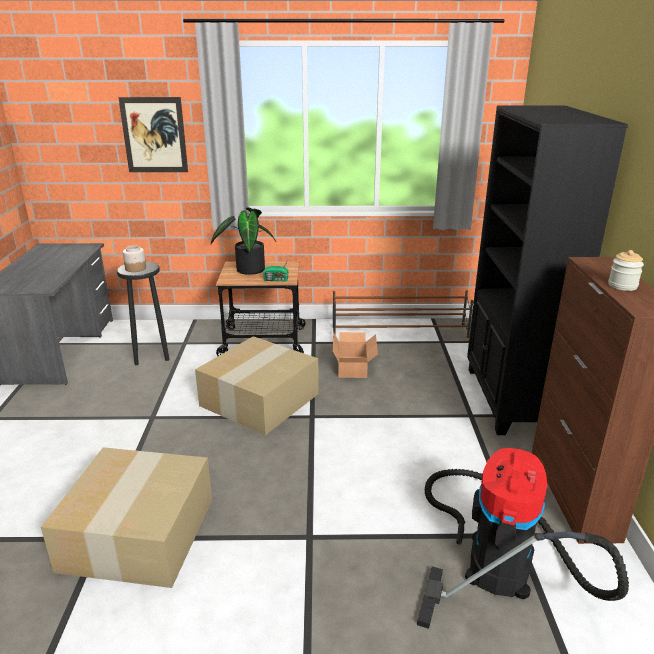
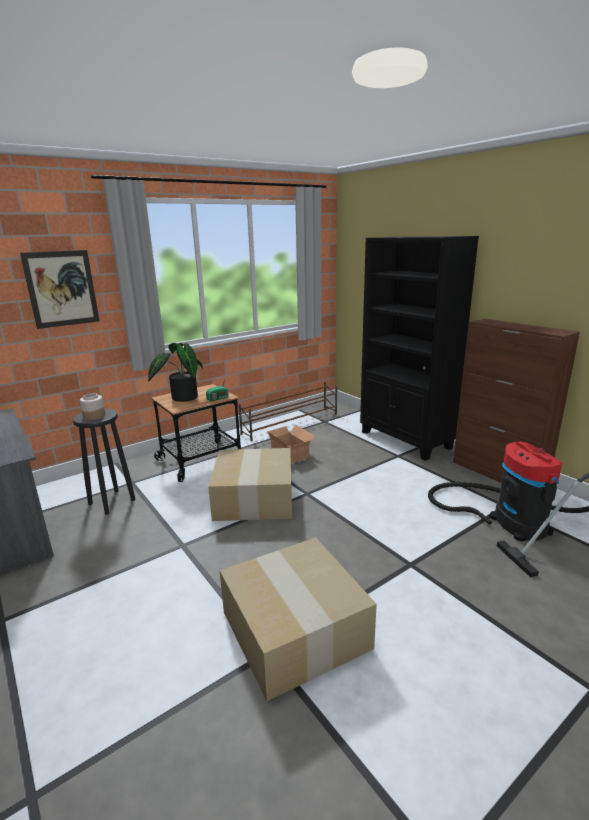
camera: 35 degrees left, 5 degrees down
jar [608,250,644,291] -> none

